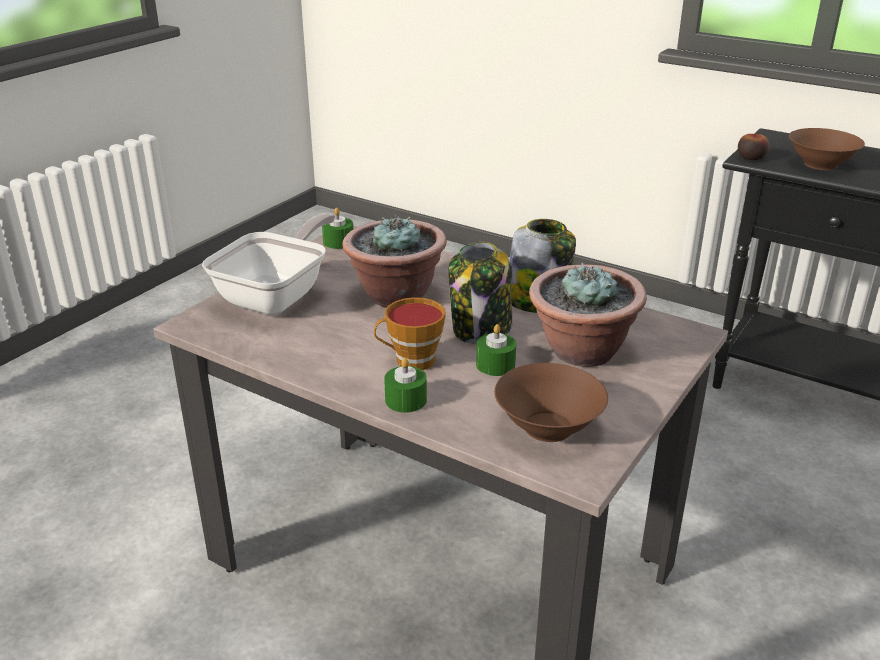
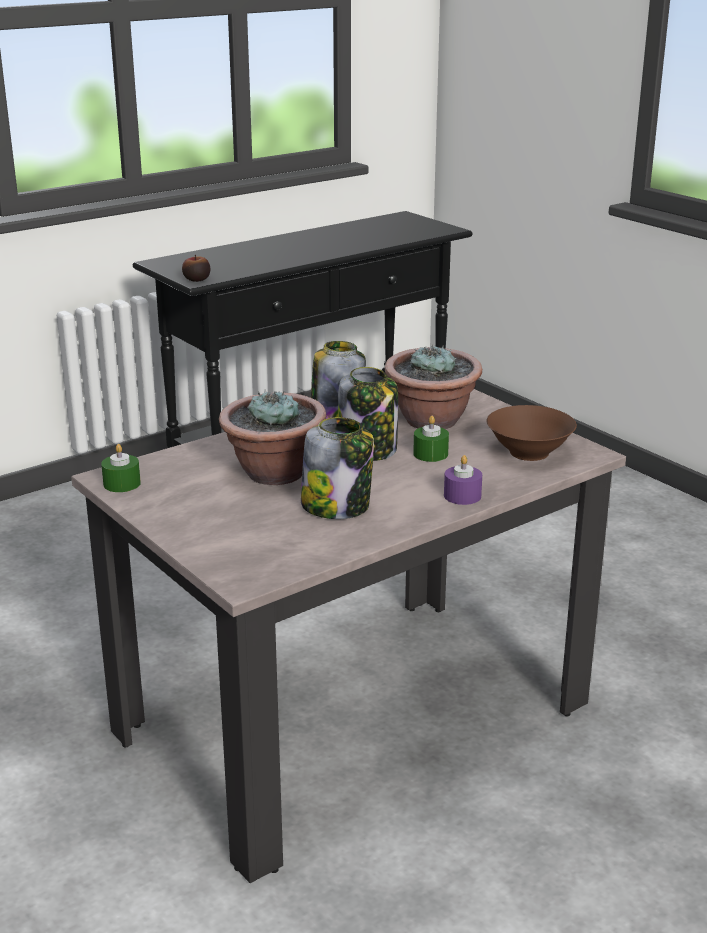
camera: 70 degrees left, 5 degrees down
frying pan [202,213,335,315] -> none
cup [374,297,446,370] -> none
green candle [384,358,427,413] -> purple candle [444,455,482,505]
brown bowl [789,128,865,170] -> none
none -> jar [301,417,374,519]

